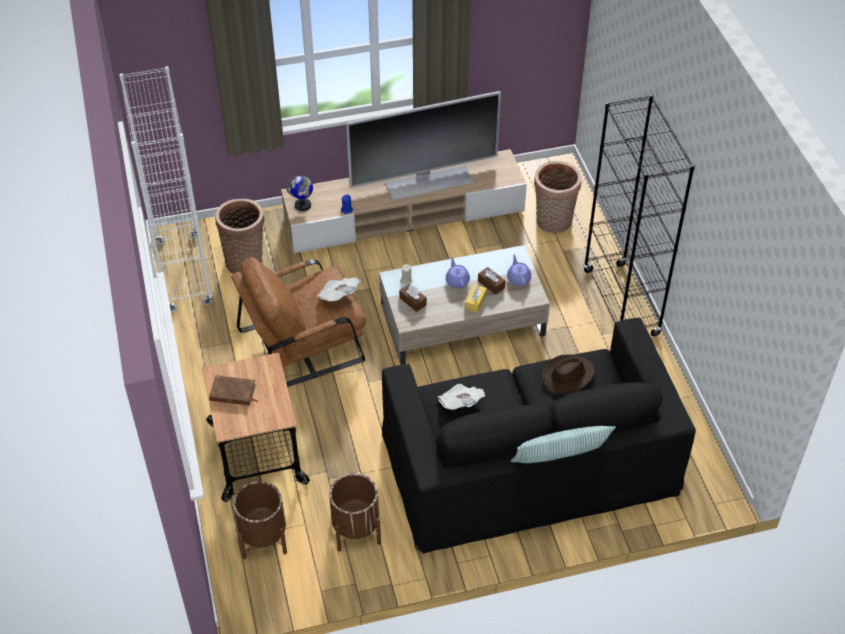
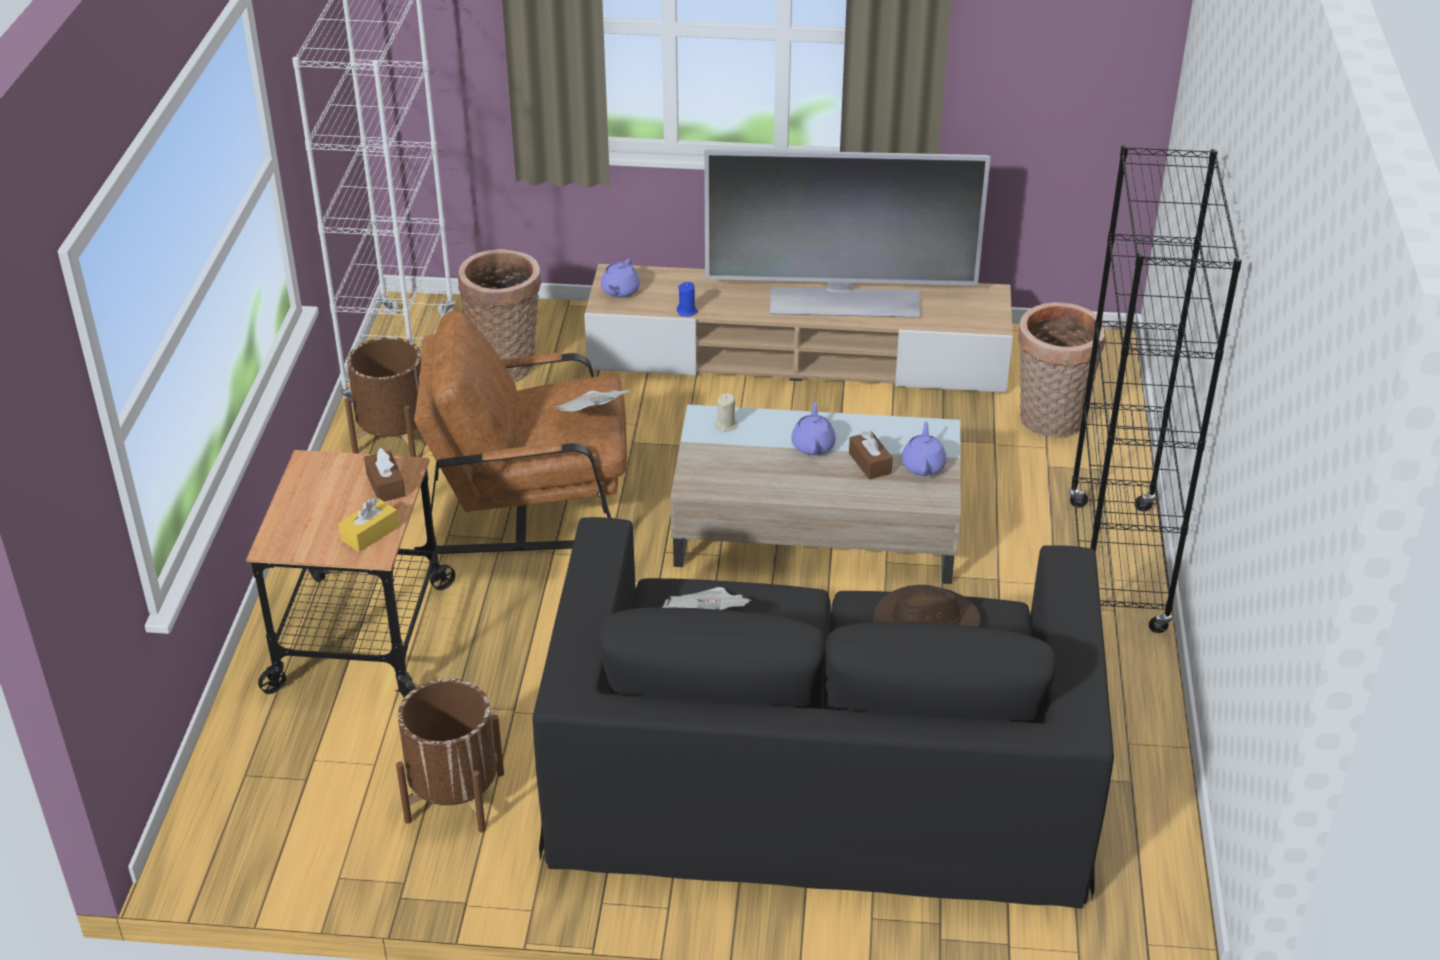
camera: 20 degrees right, 10 degrees down
brown book [209,375,258,405] -> none
brown planter [233,481,287,559] -> brown planter moved to [345,337,421,457]
globe [286,176,313,211] -> purple teapot [601,259,640,298]
brown tissue box [399,284,427,312] -> brown tissue box moved to [364,448,406,502]
yellow tissue box [465,284,487,313] -> yellow tissue box moved to [338,497,399,552]
pillow [511,426,616,463] -> none

